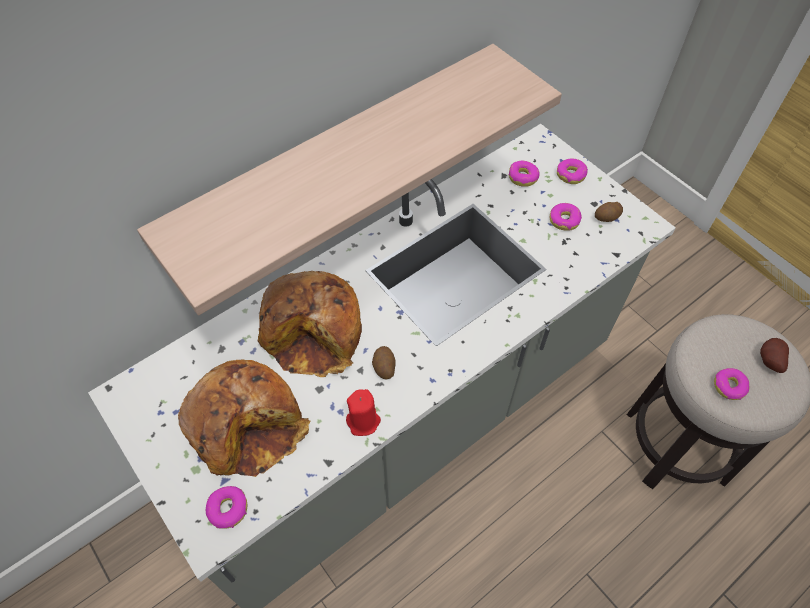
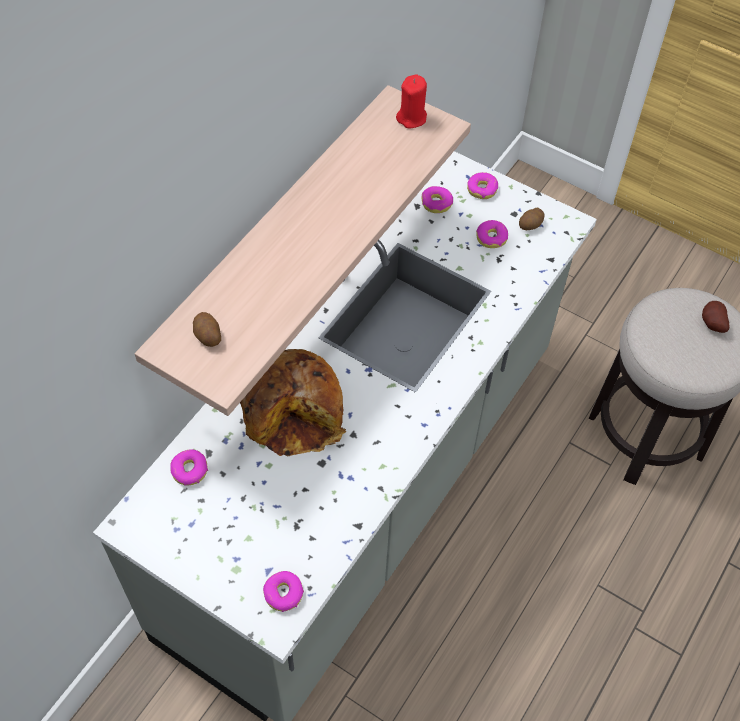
camera: 20 degrees left, 0 degrees up
bread [178,359,310,477] -> none
red candle [346,389,381,436] -> red candle moved to [396,74,427,128]
potato [372,346,395,379] -> potato moved to [193,312,221,347]
donut [714,368,749,400] -> donut moved to [170,450,208,486]

